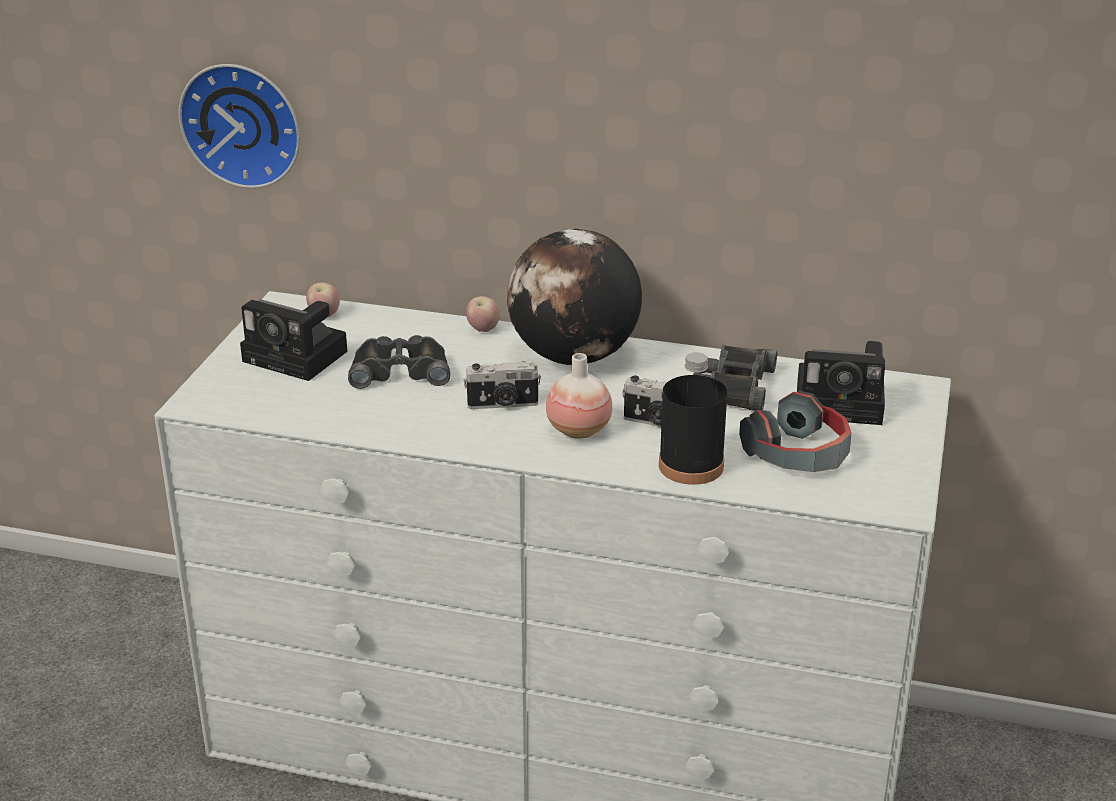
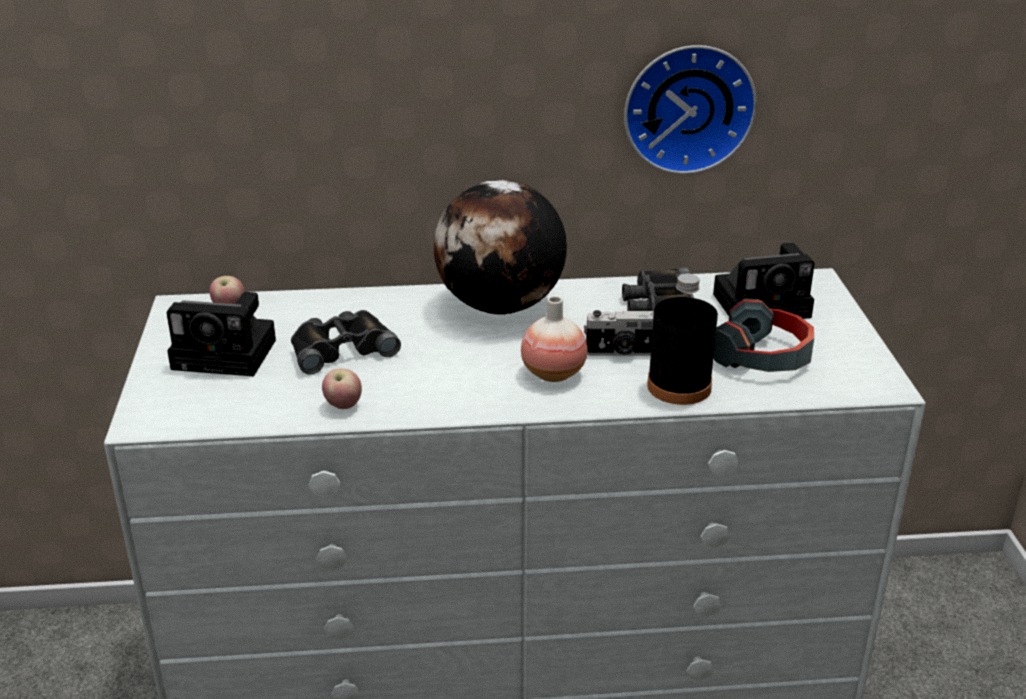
camera: 20 degrees left, 0 degrees up
wall clock [178,64,300,189] -> wall clock moved to [624,45,757,174]
camera [464,361,541,409] -> none
apple [466,296,500,332] -> apple moved to [322,368,362,409]

